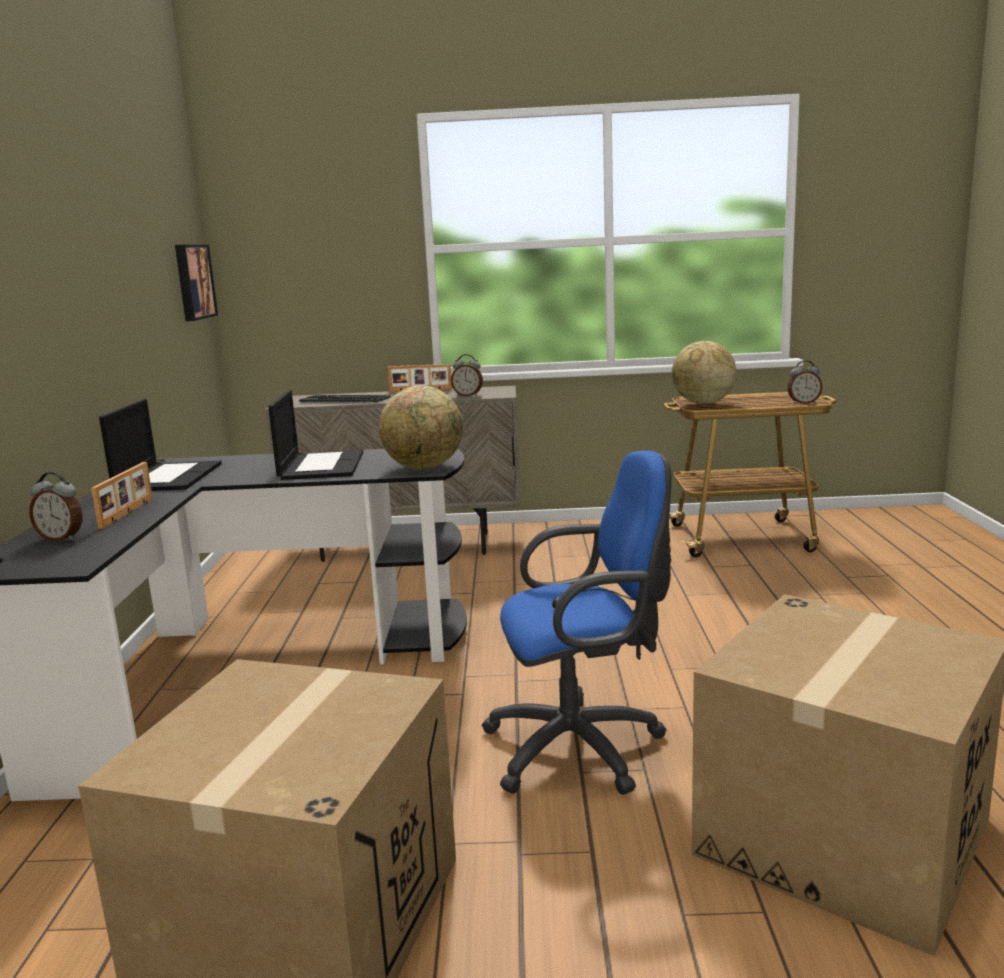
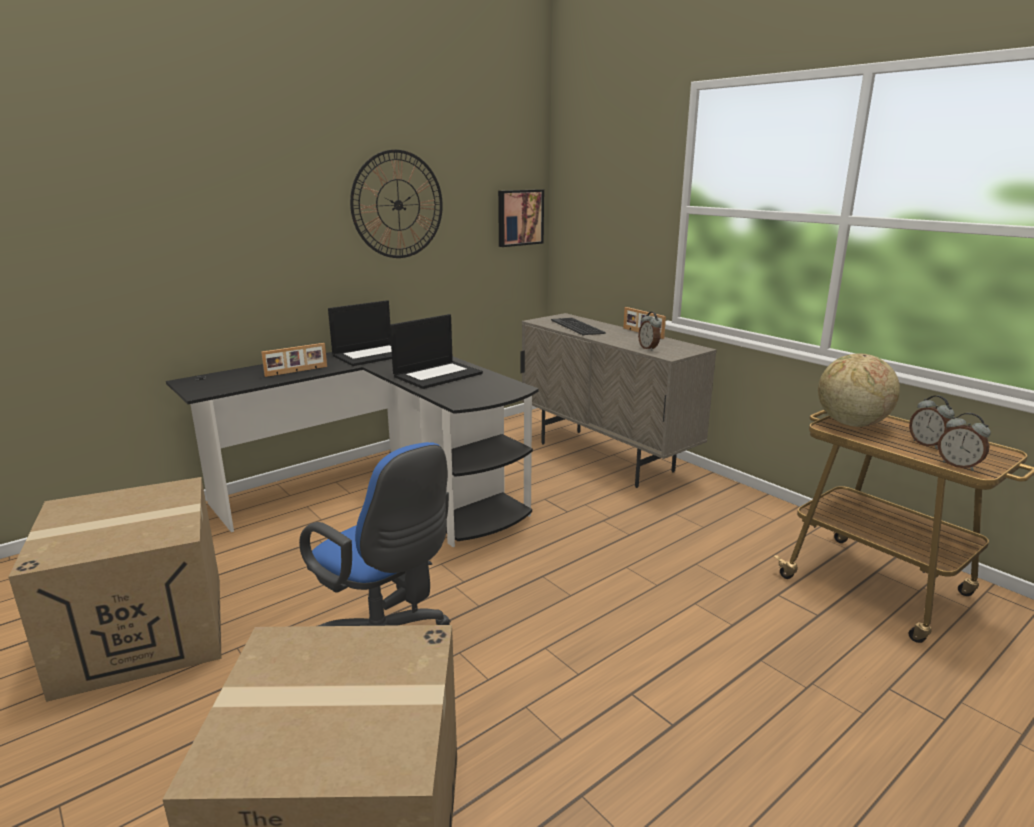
camera: 50 degrees right, 5 degrees up
alarm clock [29,472,83,541] -> alarm clock moved to [909,396,955,449]
globe [379,385,463,470] -> none
none -> wall clock [350,150,443,258]

